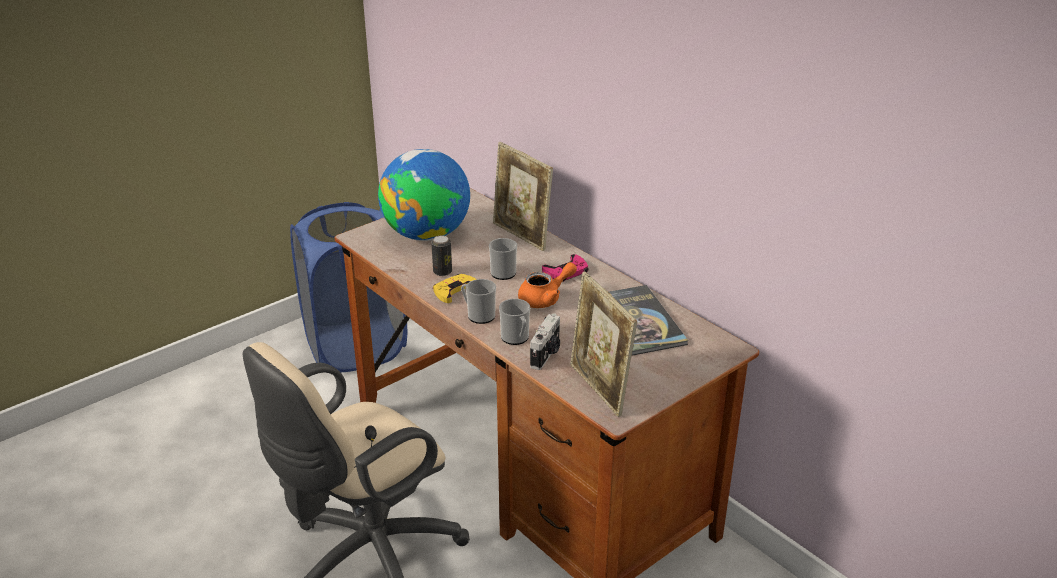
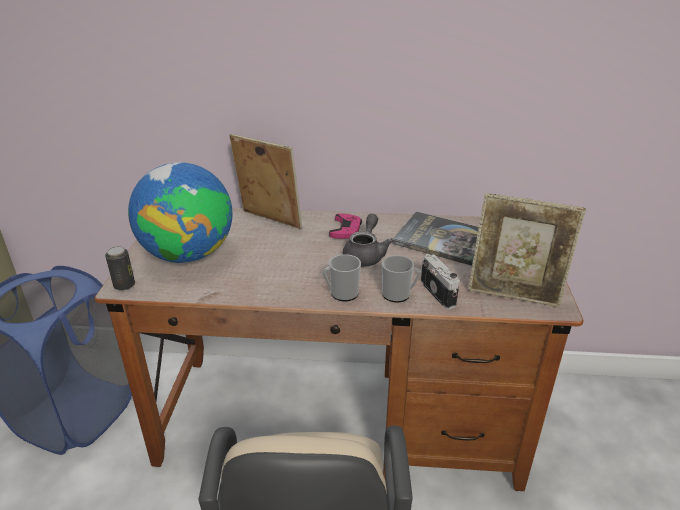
camera: 45 degrees left, 0 degrees up
can [431,235,452,276] -> can moved to [105,246,135,291]
yellow game controller [433,274,476,303] -> none
mug [489,238,517,280] -> none
picture frame [493,142,553,251] -> picture frame turned 150 degrees counterclockwise [229,134,302,229]
orange teapot [518,262,577,308] -> grey teapot [343,214,393,267]

